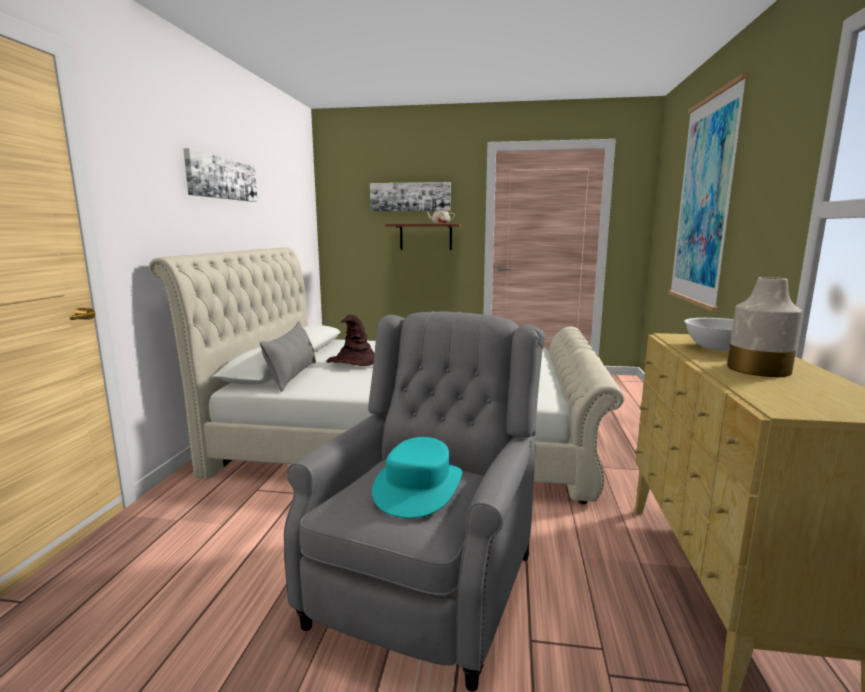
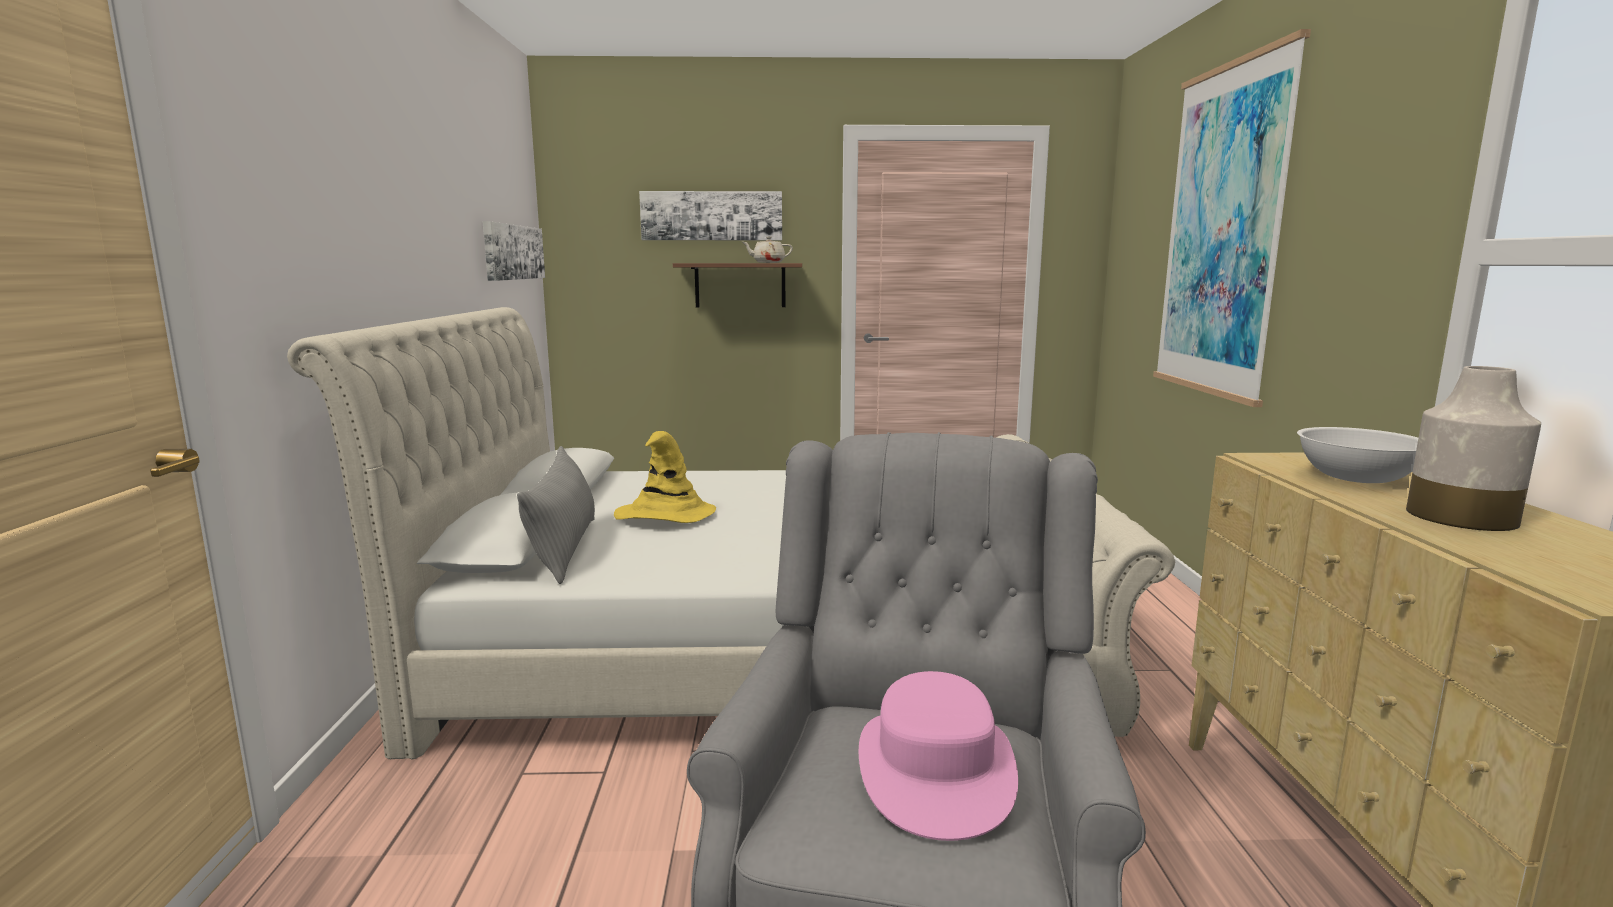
camera: 10 degrees left, 0 degrees up
picture [183,148,258,202] -> picture moved to [483,221,545,281]
brown hat [326,315,374,366] -> yellow hat [614,431,716,523]
turquoise hat [372,437,462,518] -> pink hat [859,671,1018,841]

